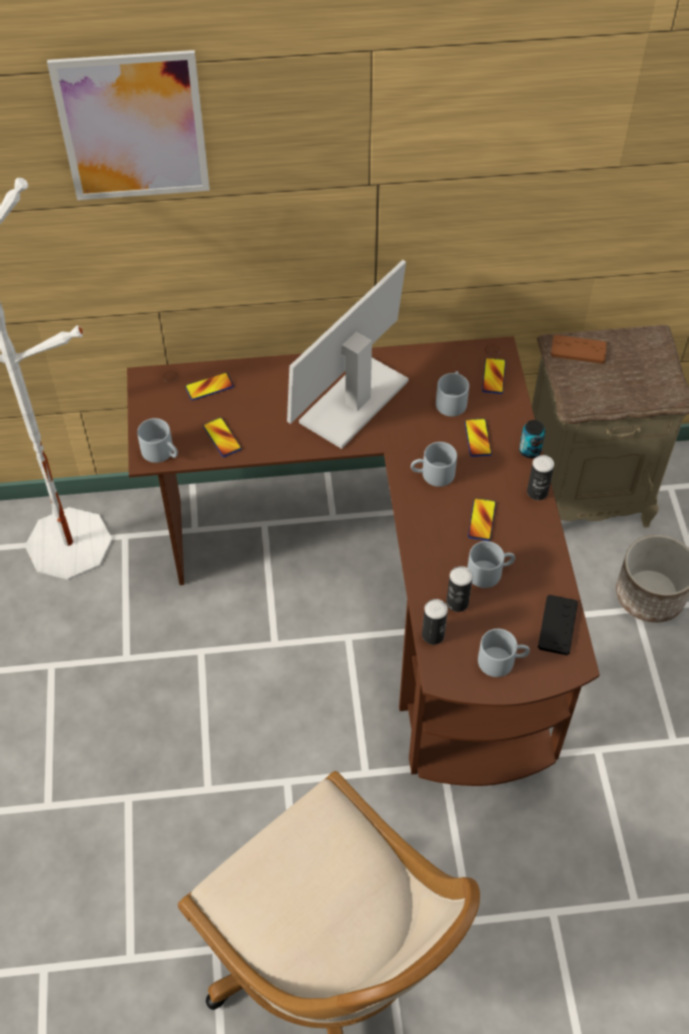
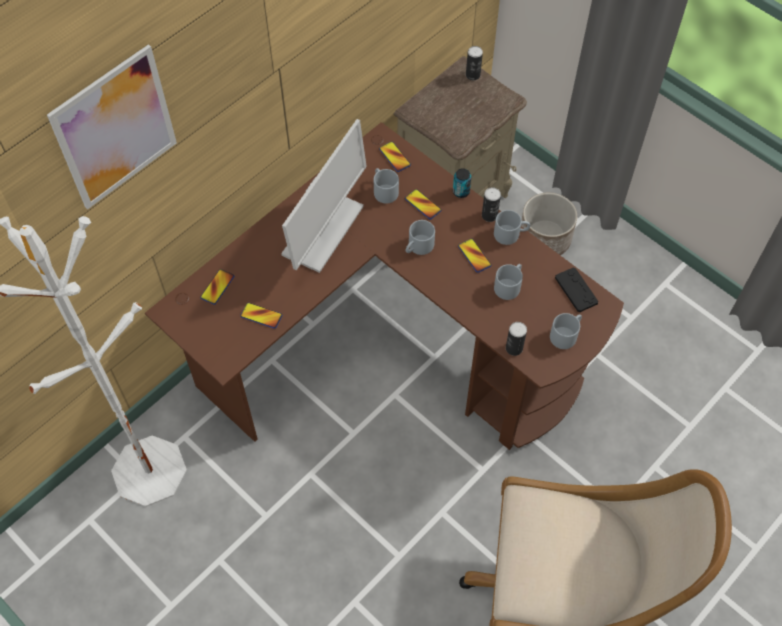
camera: 40 degrees left, 5 degrees up
grey mug [137,418,178,463] -> grey mug moved to [494,210,530,245]
monitor [287,260,409,449] -> monitor turned 150 degrees counterclockwise [281,119,367,273]
can [446,566,473,612] -> can moved to [466,46,483,80]
brown game controller [551,335,607,364] -> none

